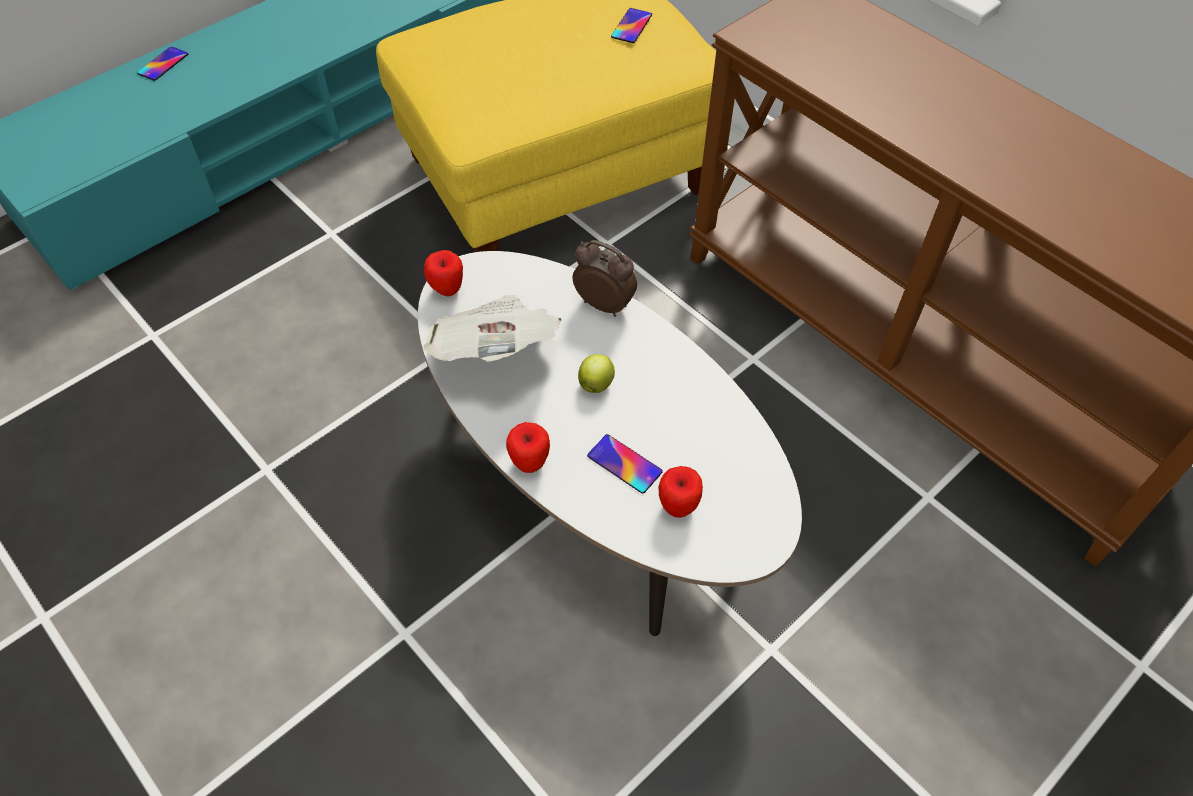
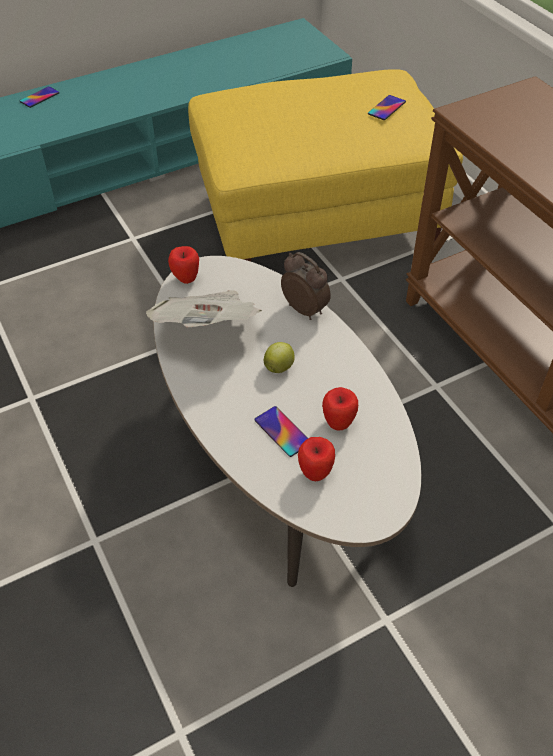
camera: 15 degrees right, 5 degrees down
apple [506,422,550,473] -> apple moved to [322,387,358,431]

